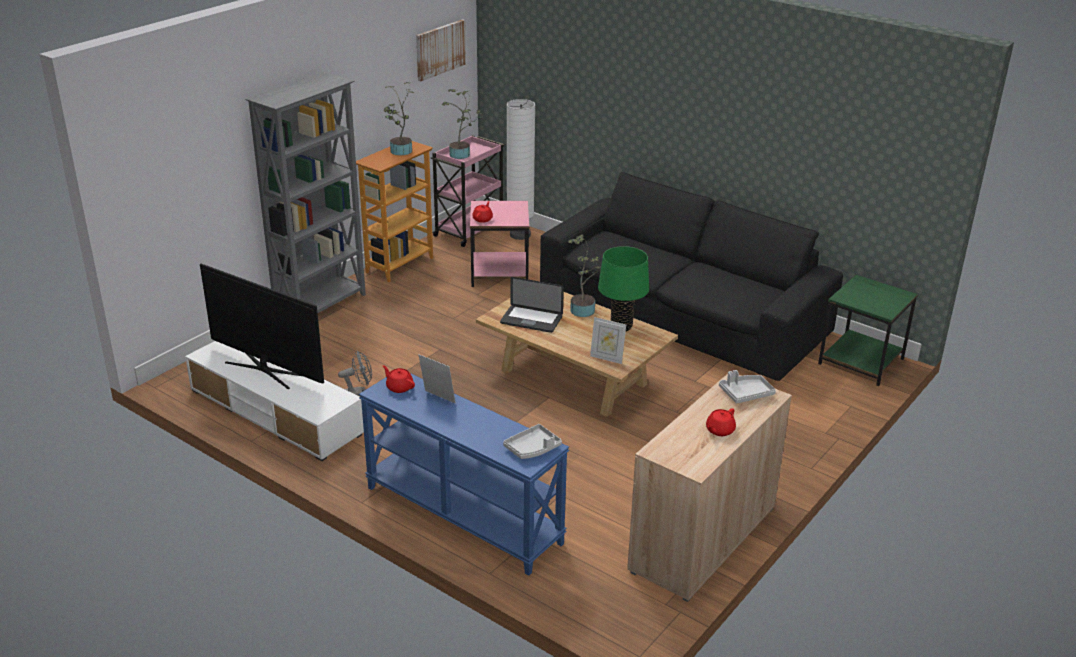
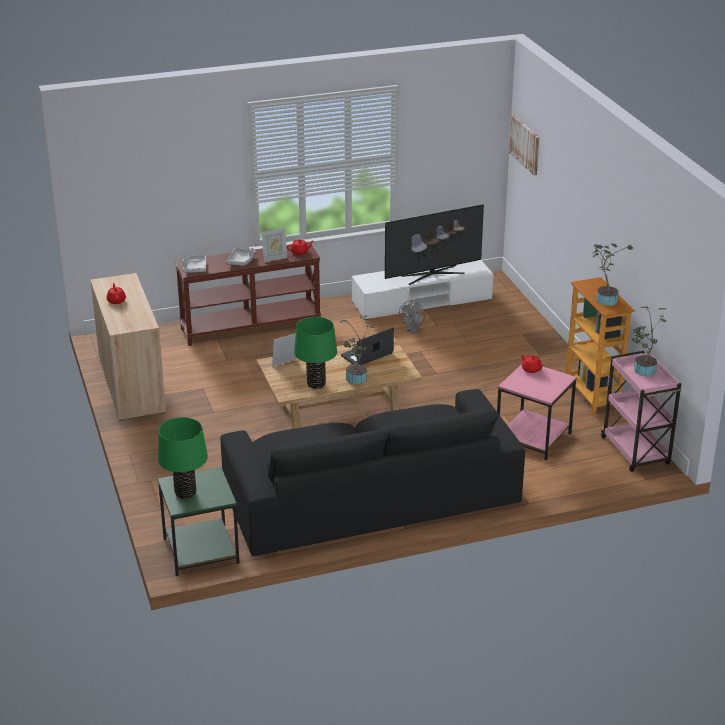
camera: 125 degrees right, 0 degrees up
grey bookcase [245,72,366,313] -> none
blue console table [359,373,569,576] -> brown console table [175,242,321,346]
picture [416,19,466,82] -> picture moved to [509,115,539,176]
white floor lamp [507,99,535,240] -> none
grey tray [719,370,776,404] -> grey tray moved to [227,248,256,266]
none -> green table lamp [158,417,208,499]

